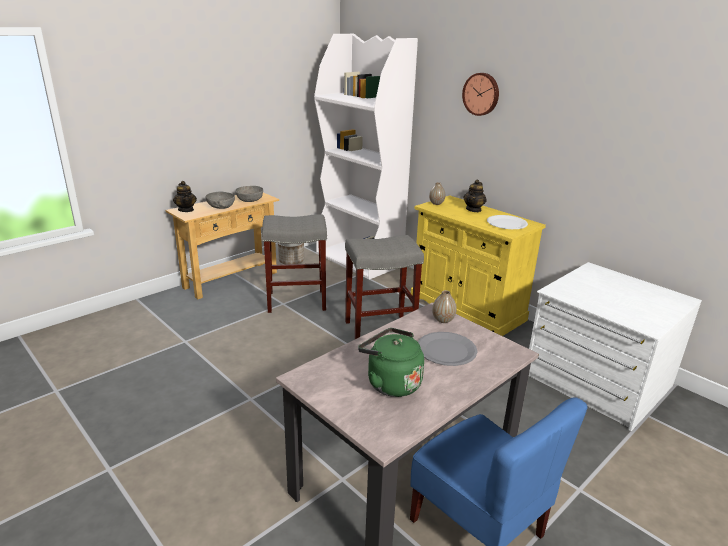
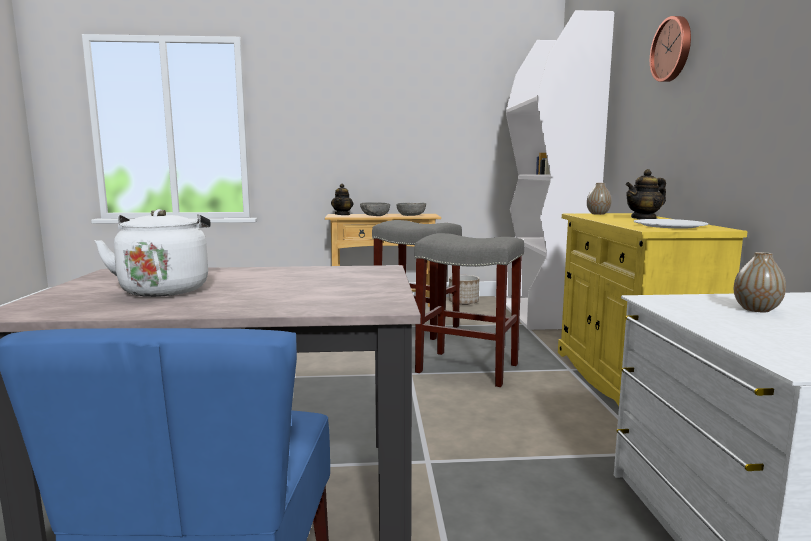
camera: 40 degrees right, 15 degrees down
green kettle [358,328,424,397] -> white kettle [94,209,211,297]
grey plate [418,332,478,366] -> none
vase [432,290,457,323] -> vase moved to [734,252,786,312]

